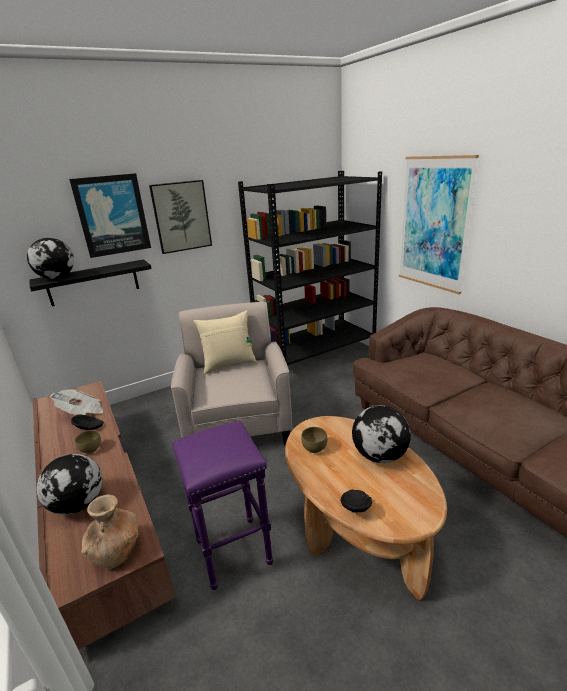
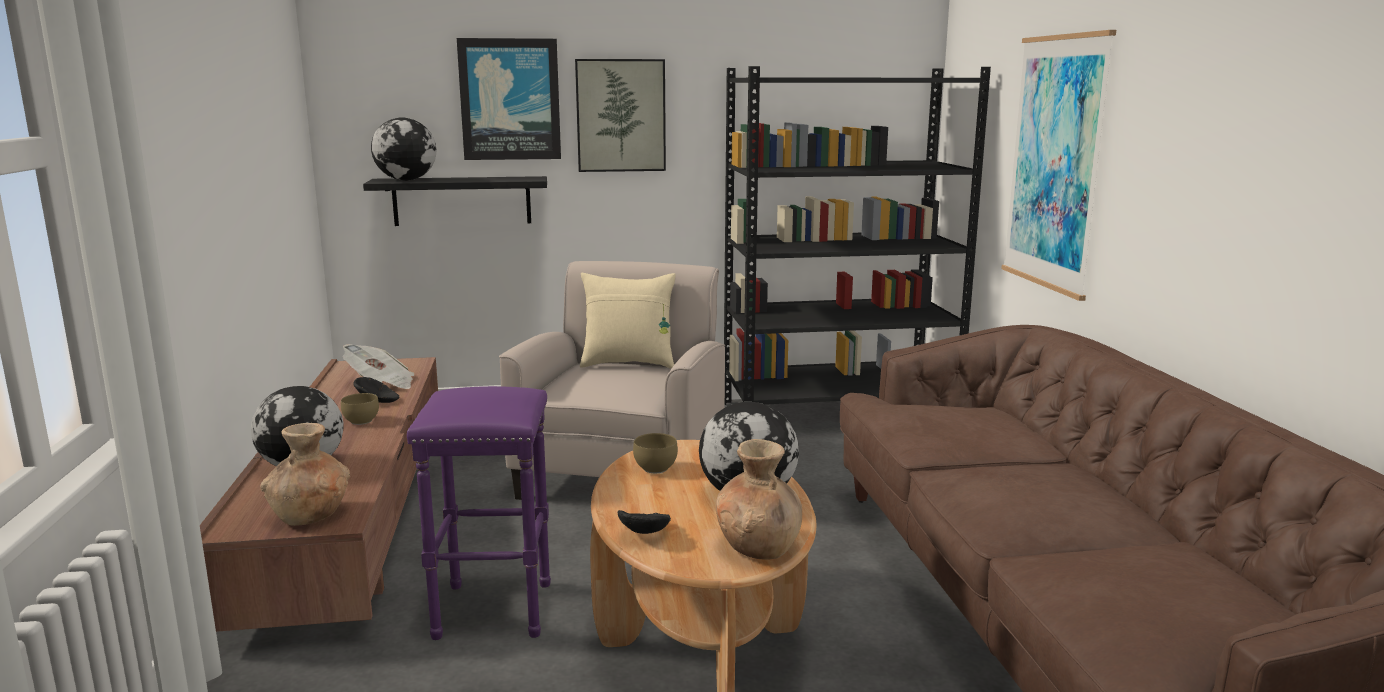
camera: 20 degrees right, 10 degrees down
none -> brown vase [716,439,802,560]

